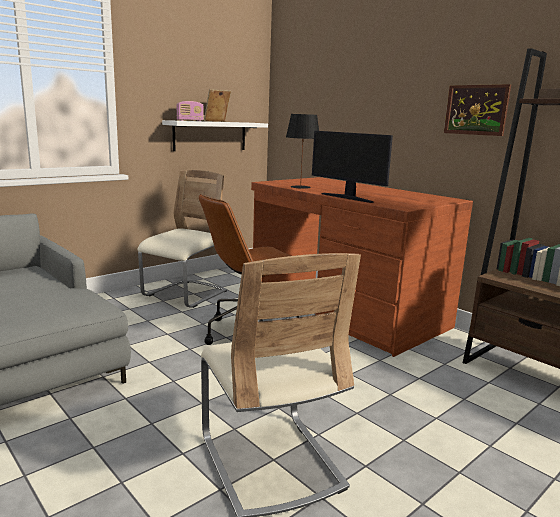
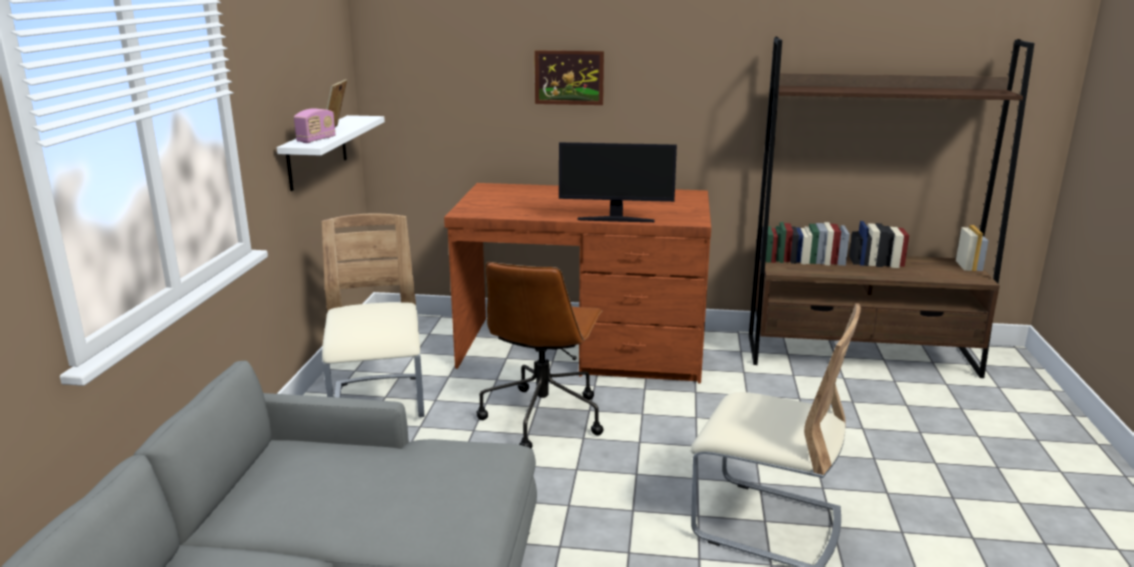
camera: 40 degrees left, 5 degrees up
black table lamp [286,114,319,189] -> none
picture [444,84,511,136] -> picture moved to [534,50,604,105]

